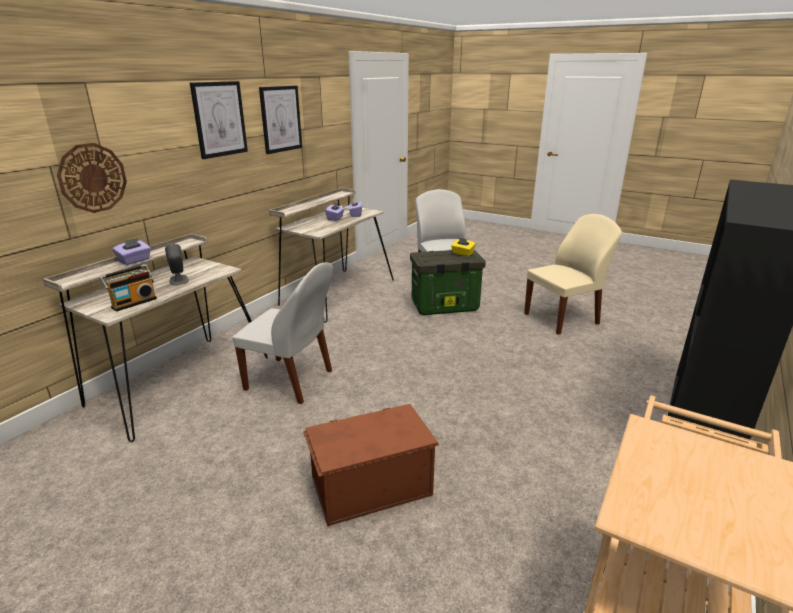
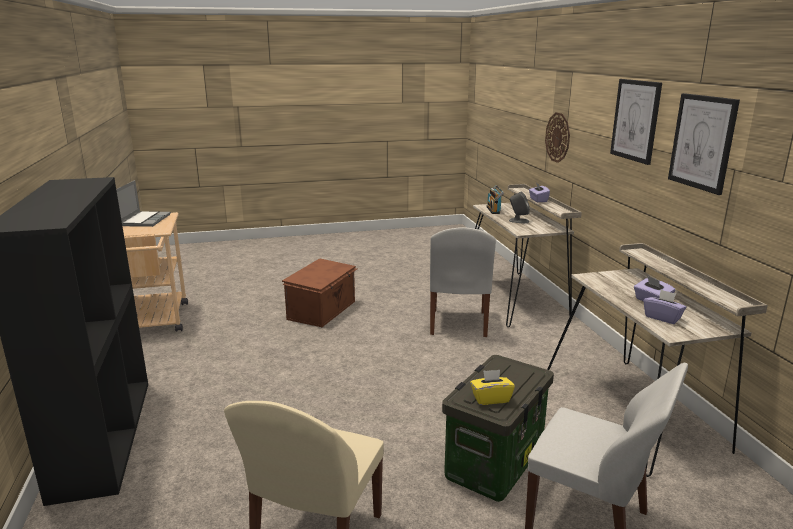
camera: 135 degrees right, 5 degrees down
white chair [233,262,333,404] -> white chair turned 60 degrees counterclockwise [430,227,496,337]
none -> laptop [116,180,171,227]

